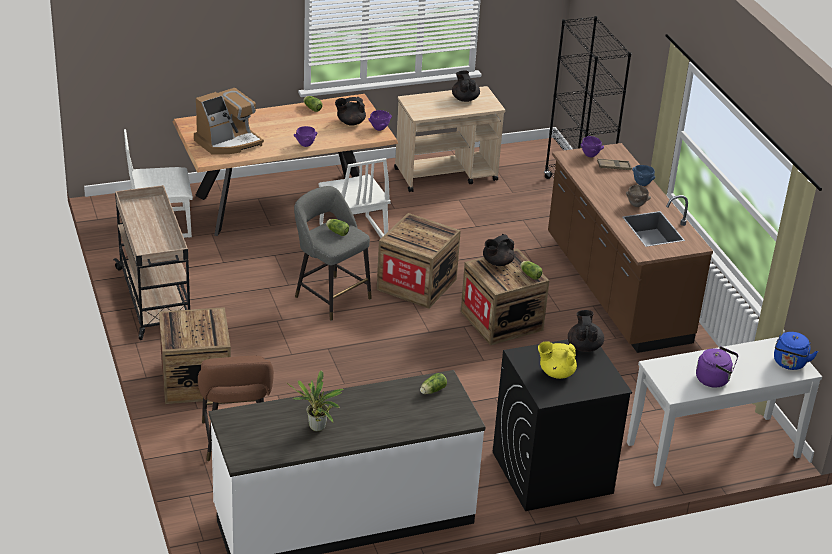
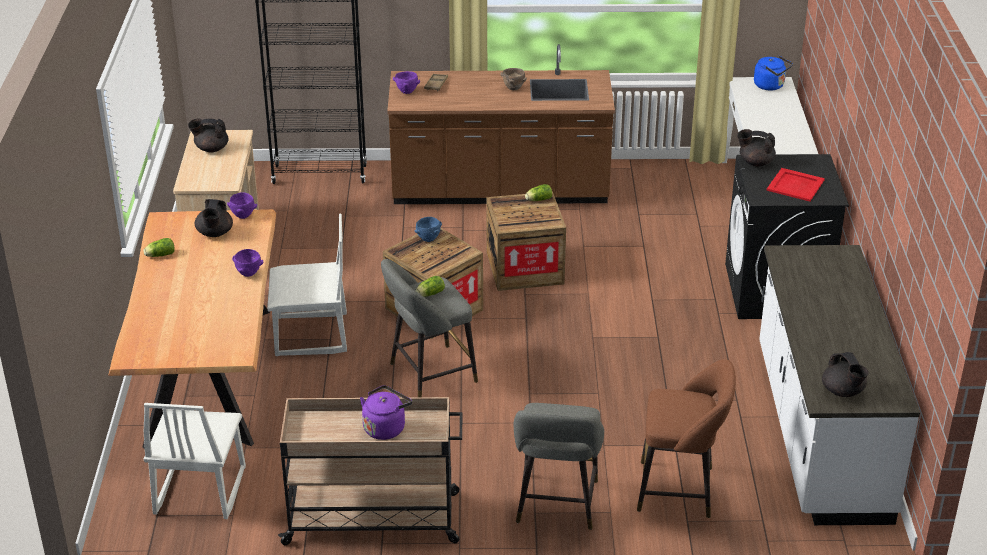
camera: 70 degrees left, 0 degrees up
crate [159,307,231,404] -> grey stool [514,403,604,530]
coffee machine [194,88,264,154] -> none
potted plant [286,371,344,431] -> none
lettuce [420,373,447,394] -> none
black teapot [483,234,515,266] -> black teapot moved to [822,352,869,397]
yellow teapot [538,341,577,379] -> red tray [767,168,825,201]
blue bowl [632,165,655,186] -> blue bowl moved to [415,217,442,242]
purple kettle [696,346,738,388] -> purple kettle moved to [360,385,412,440]

